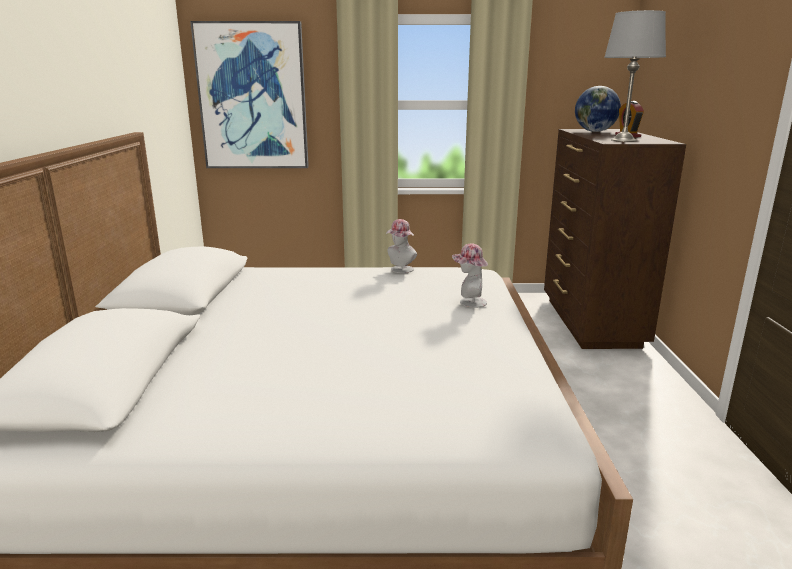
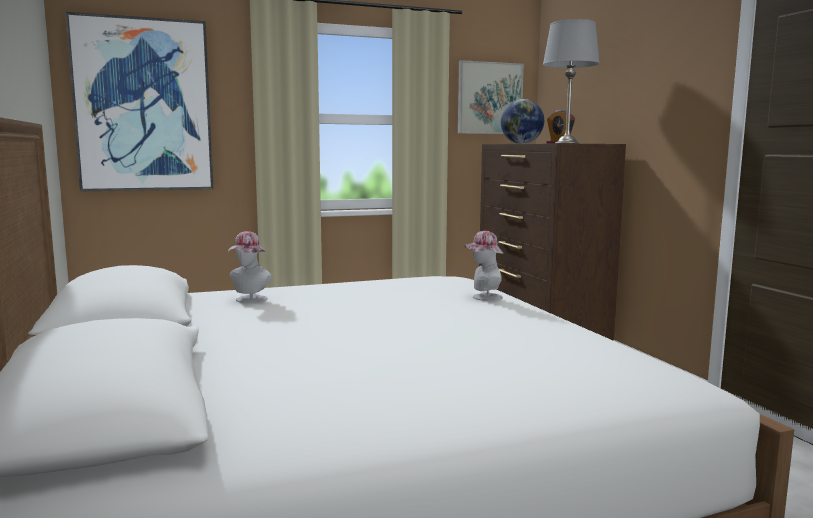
camera: 20 degrees left, 10 degrees down
hat [386,219,417,273] -> hat moved to [228,231,272,303]
none -> picture [458,60,524,134]

